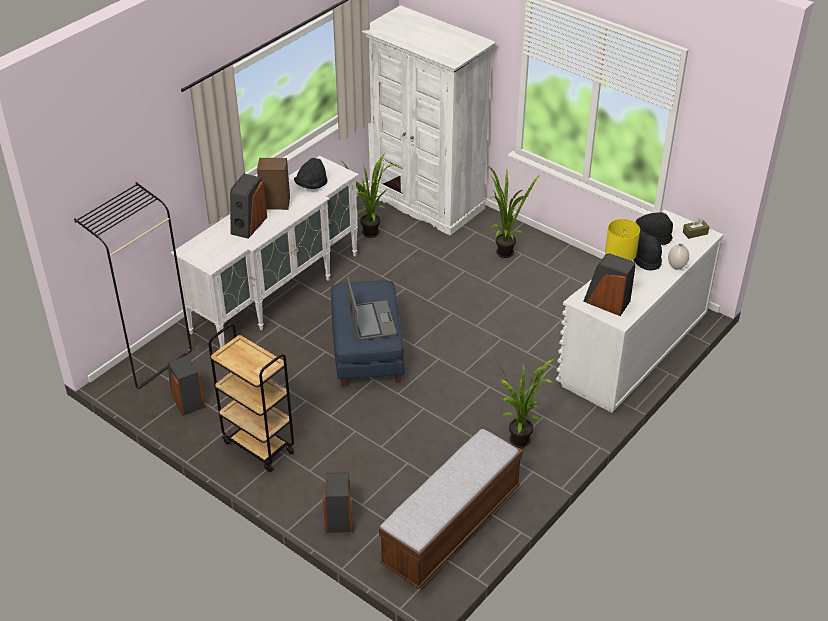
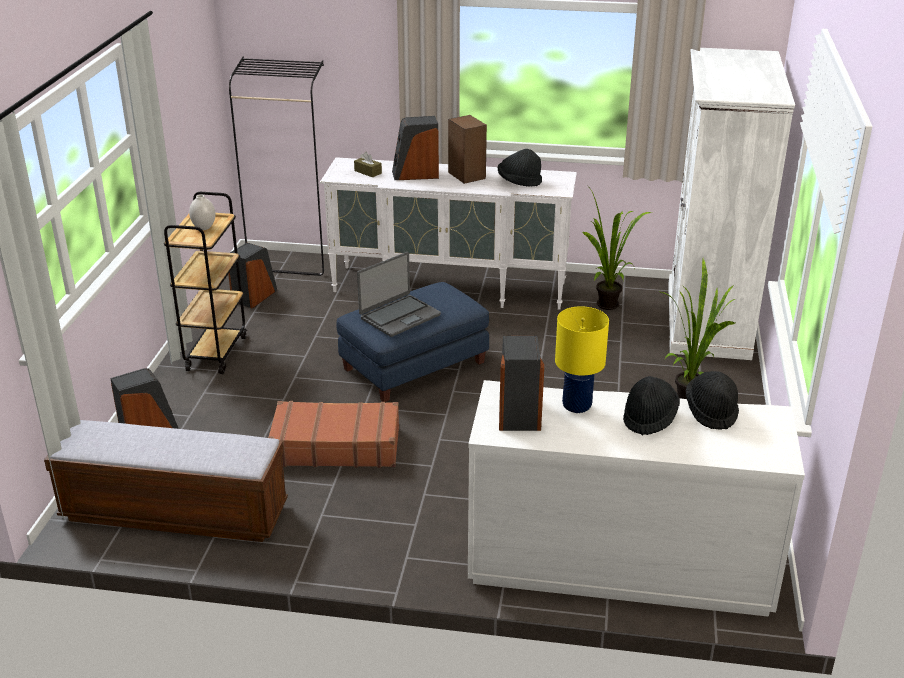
camera: 60 degrees right, 10 degrees down
potted plant [492,356,555,448] -> none
white vase [668,243,689,270] -> white vase moved to [189,195,216,230]
brown tissue box [683,218,709,239] -> brown tissue box moved to [354,152,382,178]
none -> brown suitcase [268,401,399,468]

